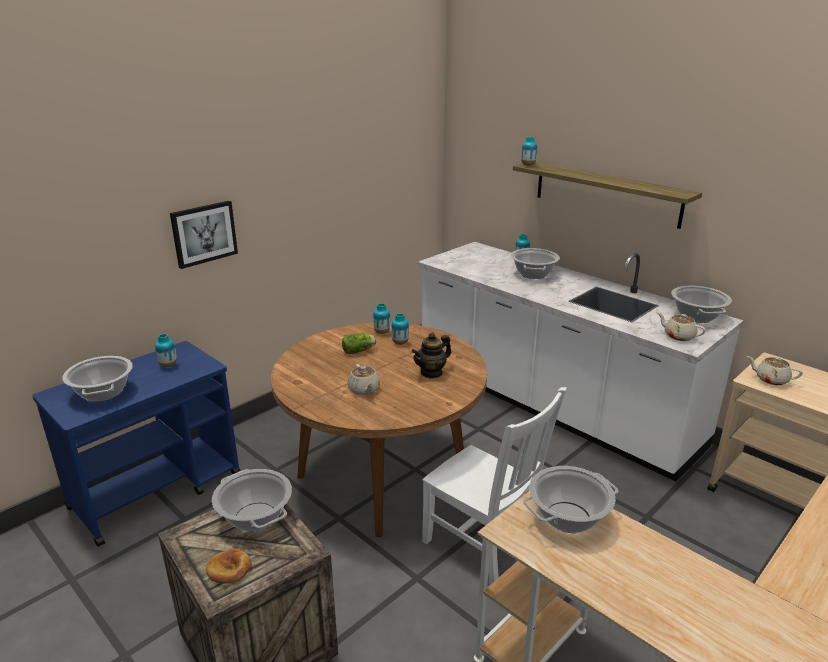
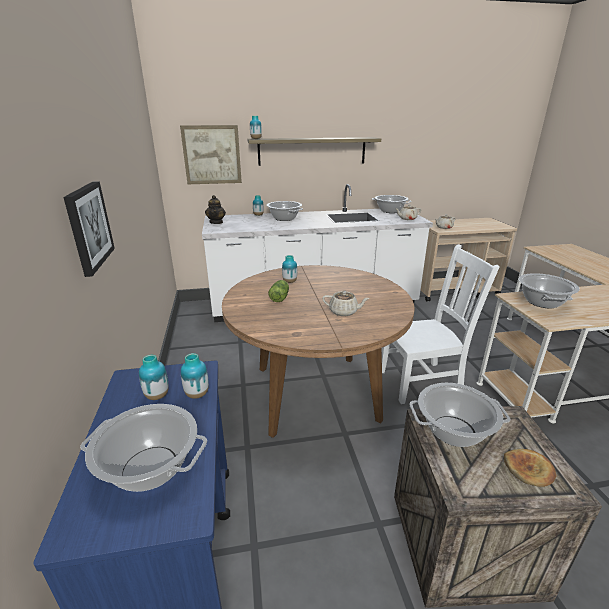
camera: 55 degrees left, 0 degrees up
vase [373,303,390,334] -> vase moved to [181,353,209,399]
teapot [412,333,451,379] -> teapot moved to [205,195,226,224]
none -> picture [180,125,242,184]

